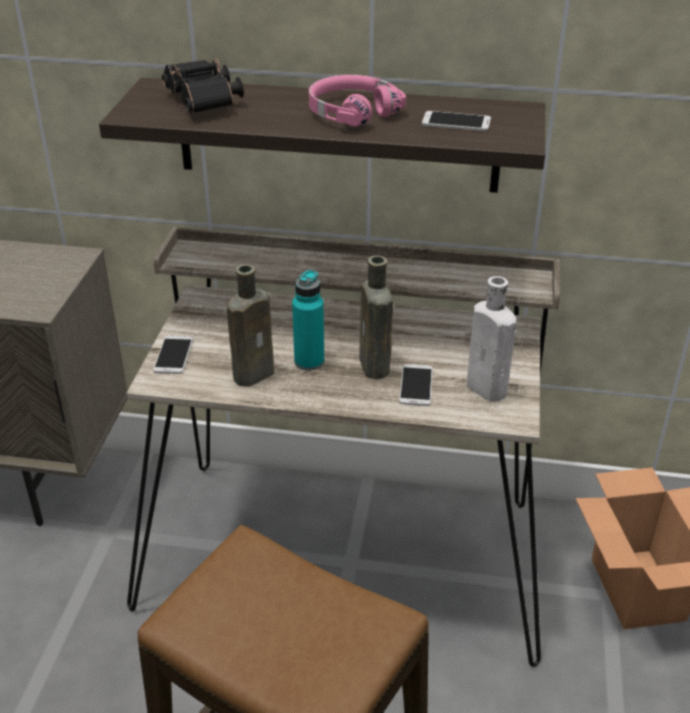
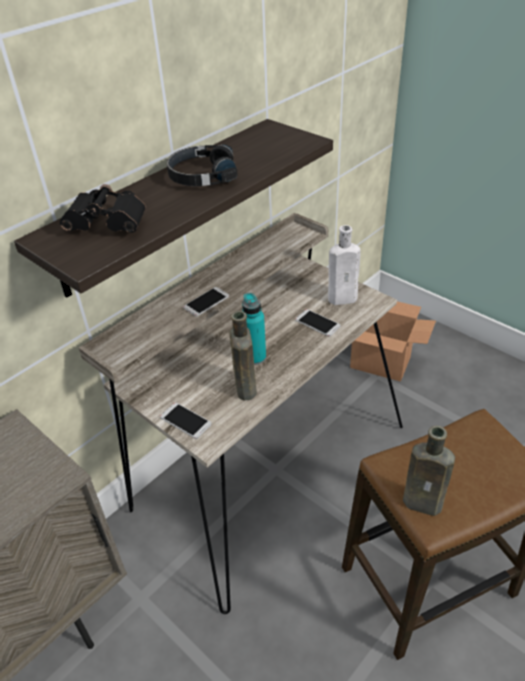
camera: 55 degrees left, 5 degrees up
pink headphones [309,75,406,127] -> black headphones [167,144,238,186]
brown bottle [359,256,393,379] -> brown bottle moved to [403,426,455,516]
phone [422,111,491,131] -> phone moved to [183,287,229,316]

